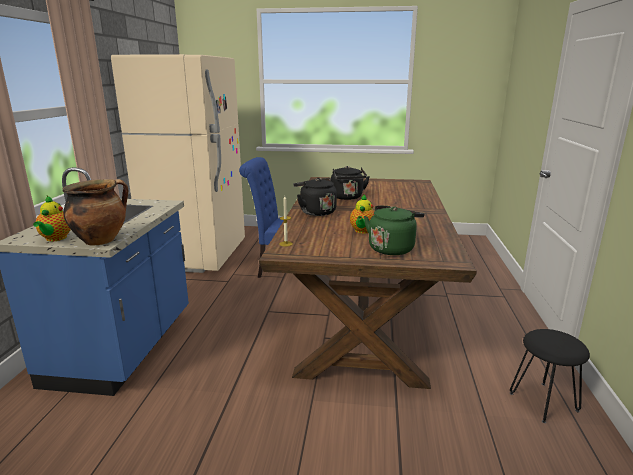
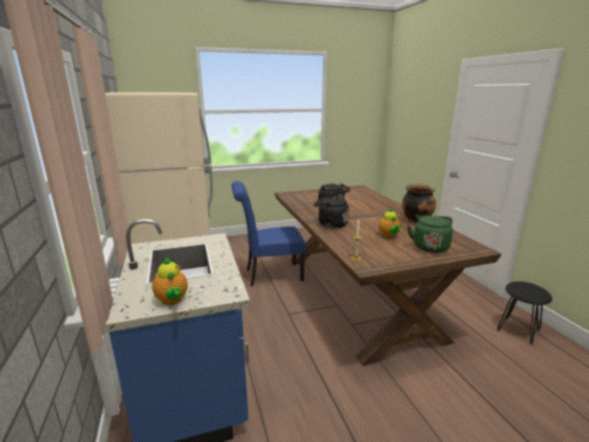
camera: 25 degrees left, 0 degrees up
cooking pot [63,179,128,246] -> cooking pot moved to [402,183,436,223]

